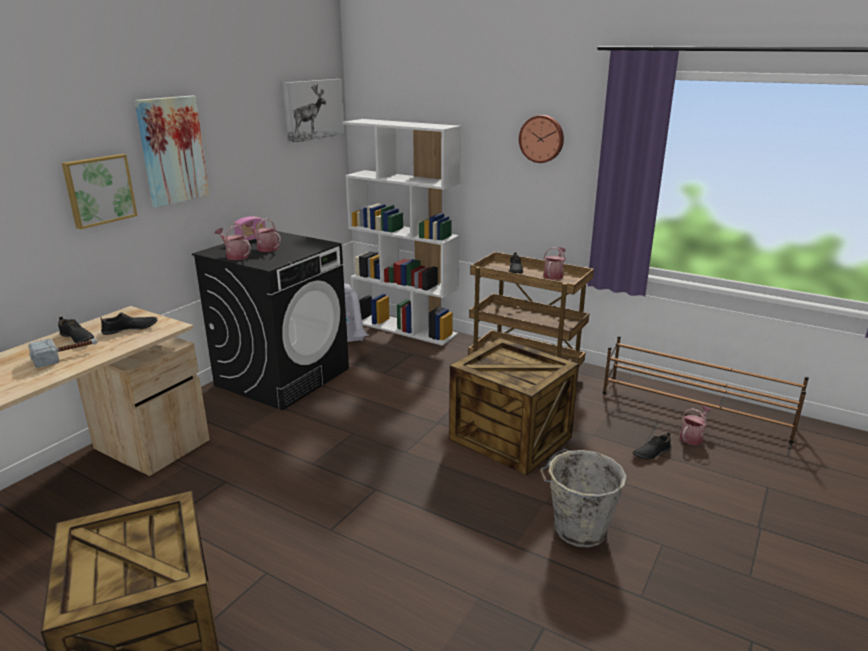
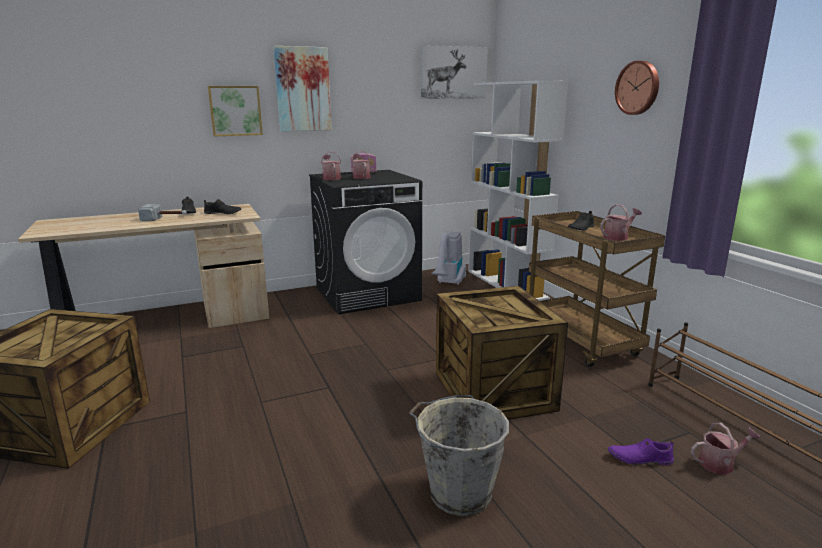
camera: 35 degrees right, 5 degrees down
black shoe [632,432,671,459] -> purple shoe [608,438,674,465]

